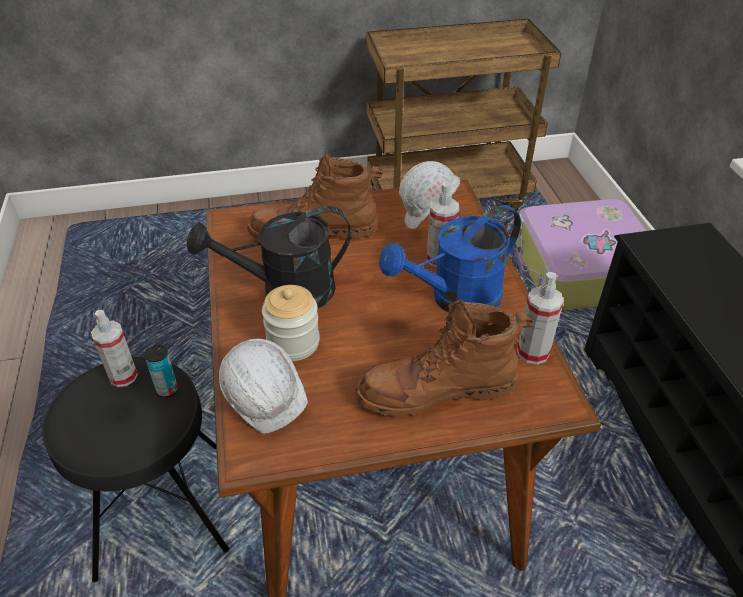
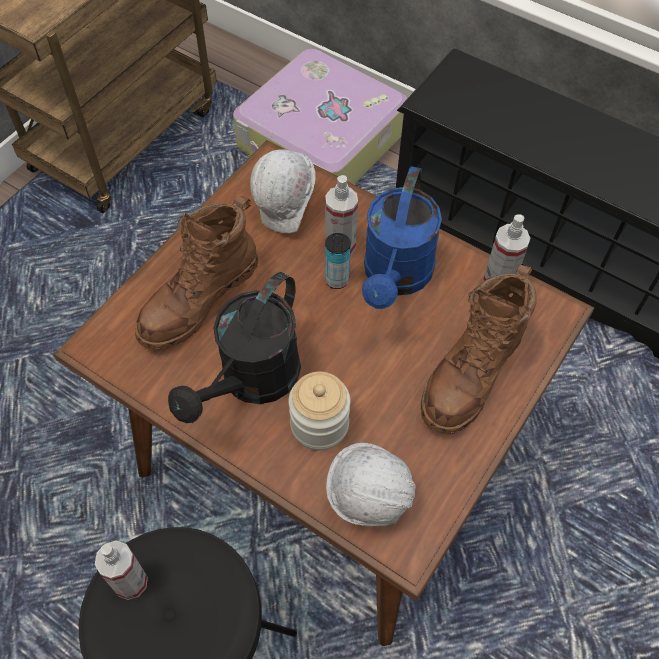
camera: 45 degrees left, 15 degrees up
can [144,345,178,397] -> can moved to [325,233,351,289]

